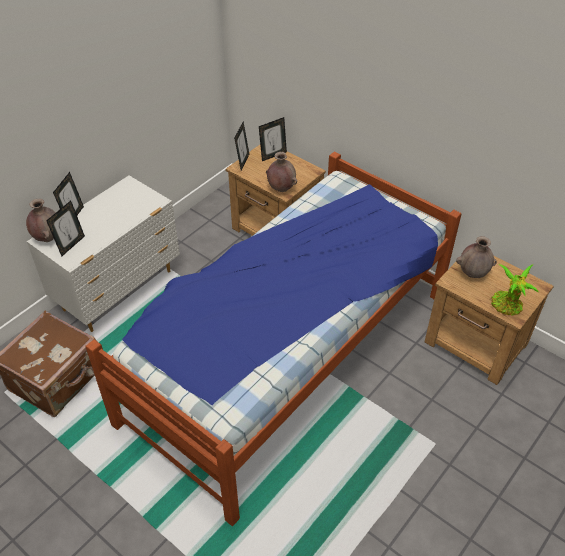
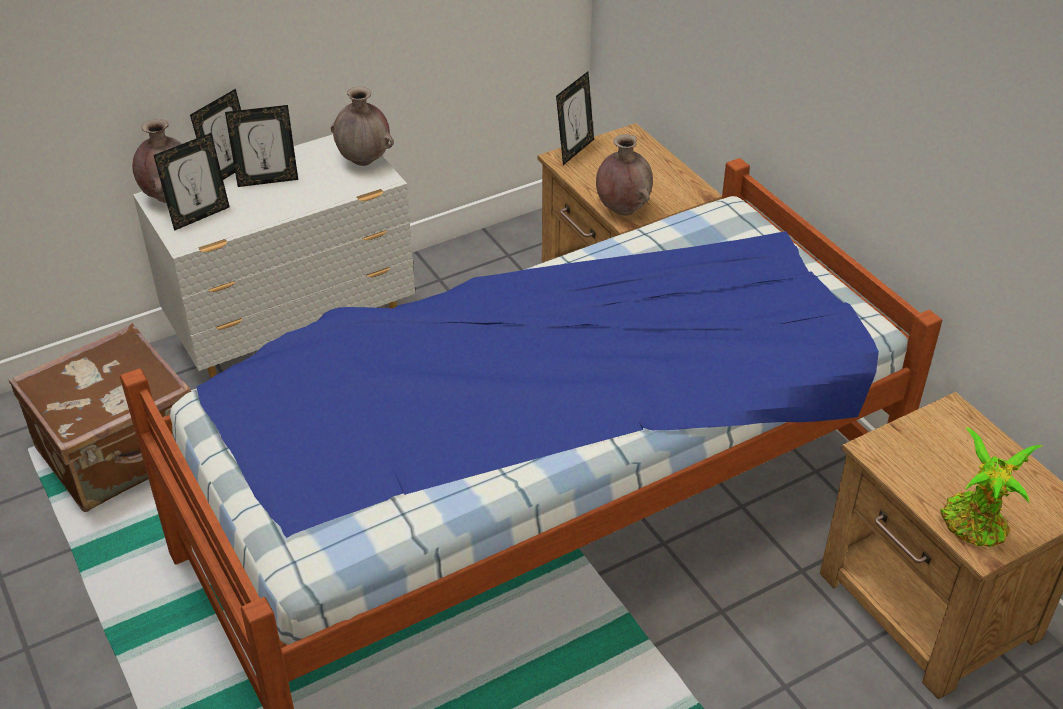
camera: 20 degrees right, 5 degrees down
picture frame [259,117,287,161] -> picture frame moved to [225,105,298,187]
brown vase [456,236,497,278] -> brown vase moved to [331,87,394,166]

